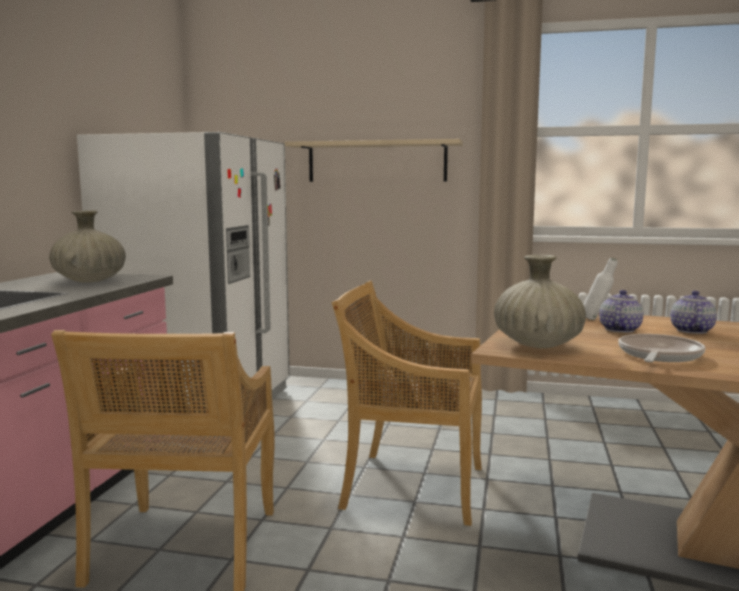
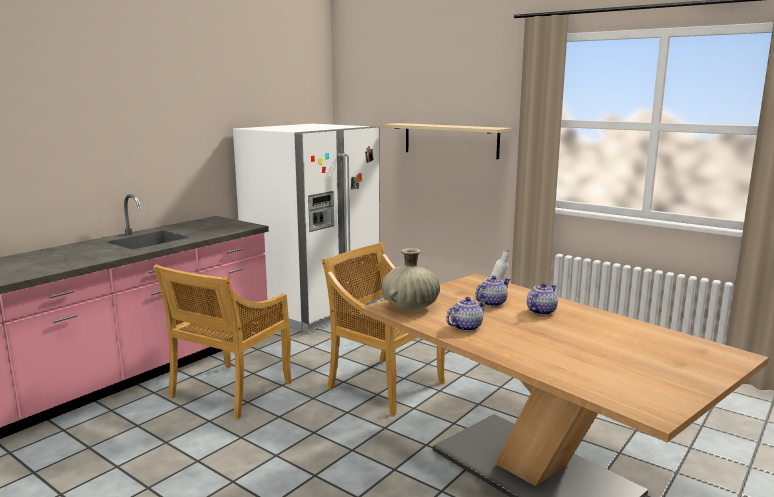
camera: 25 degrees right, 5 degrees up
beige vase [49,210,126,282] -> none
frying pan [618,334,705,362] -> teapot [446,297,487,331]

